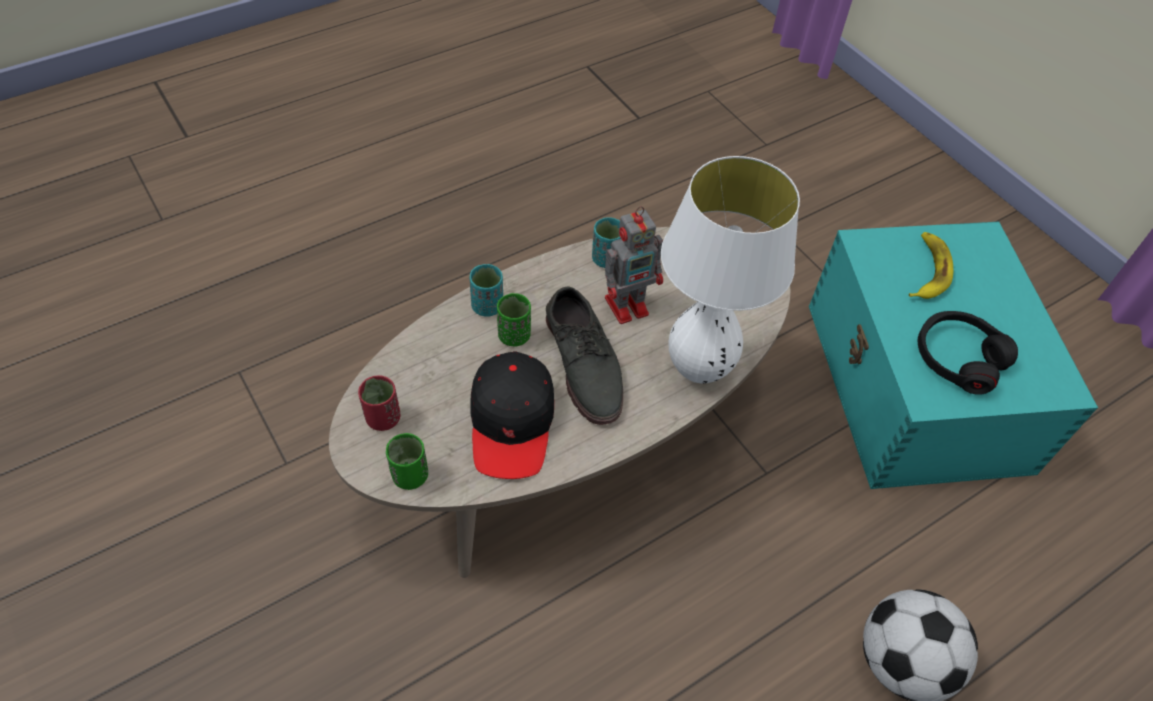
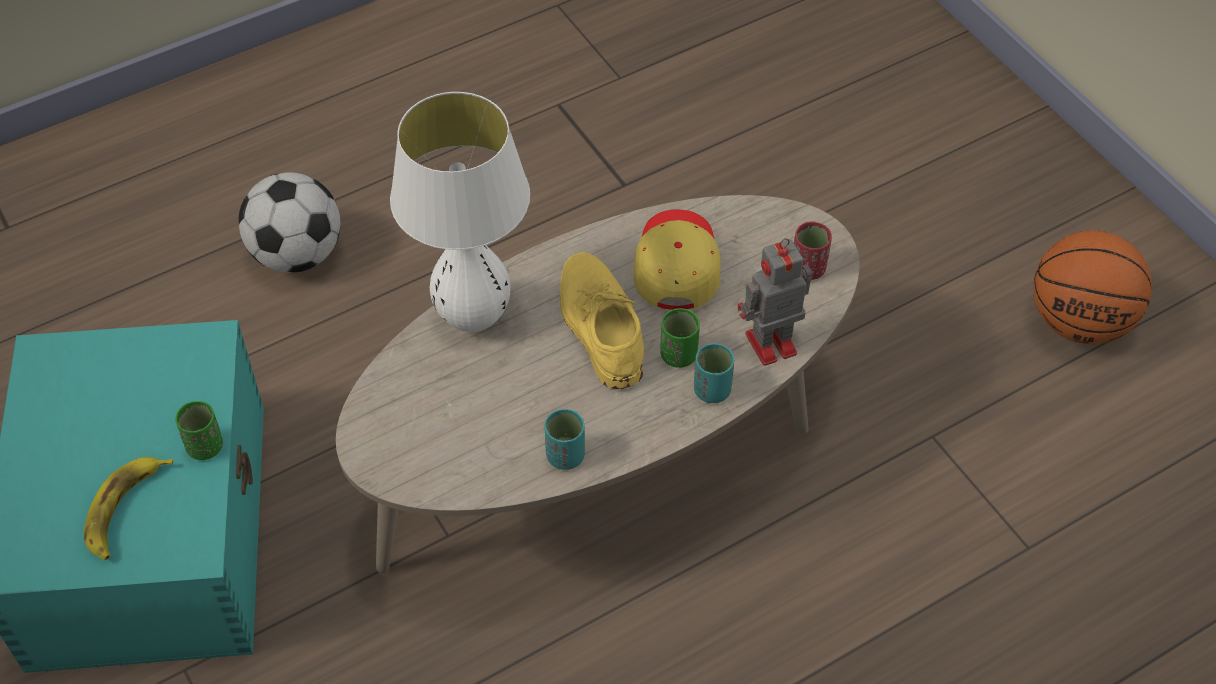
camera: 175 degrees left, 0 degrees up
green cup [386,433,428,490] -> green cup moved to [175,401,223,460]
black cap [470,351,554,479] -> yellow cap [634,210,720,310]
grey shoe [546,287,623,425] -> yellow shoe [560,253,644,389]
toy robot [605,206,663,324] -> toy robot moved to [738,238,812,366]
black headphones [918,311,1018,395] -> none
none -> basketball [1033,231,1152,344]

